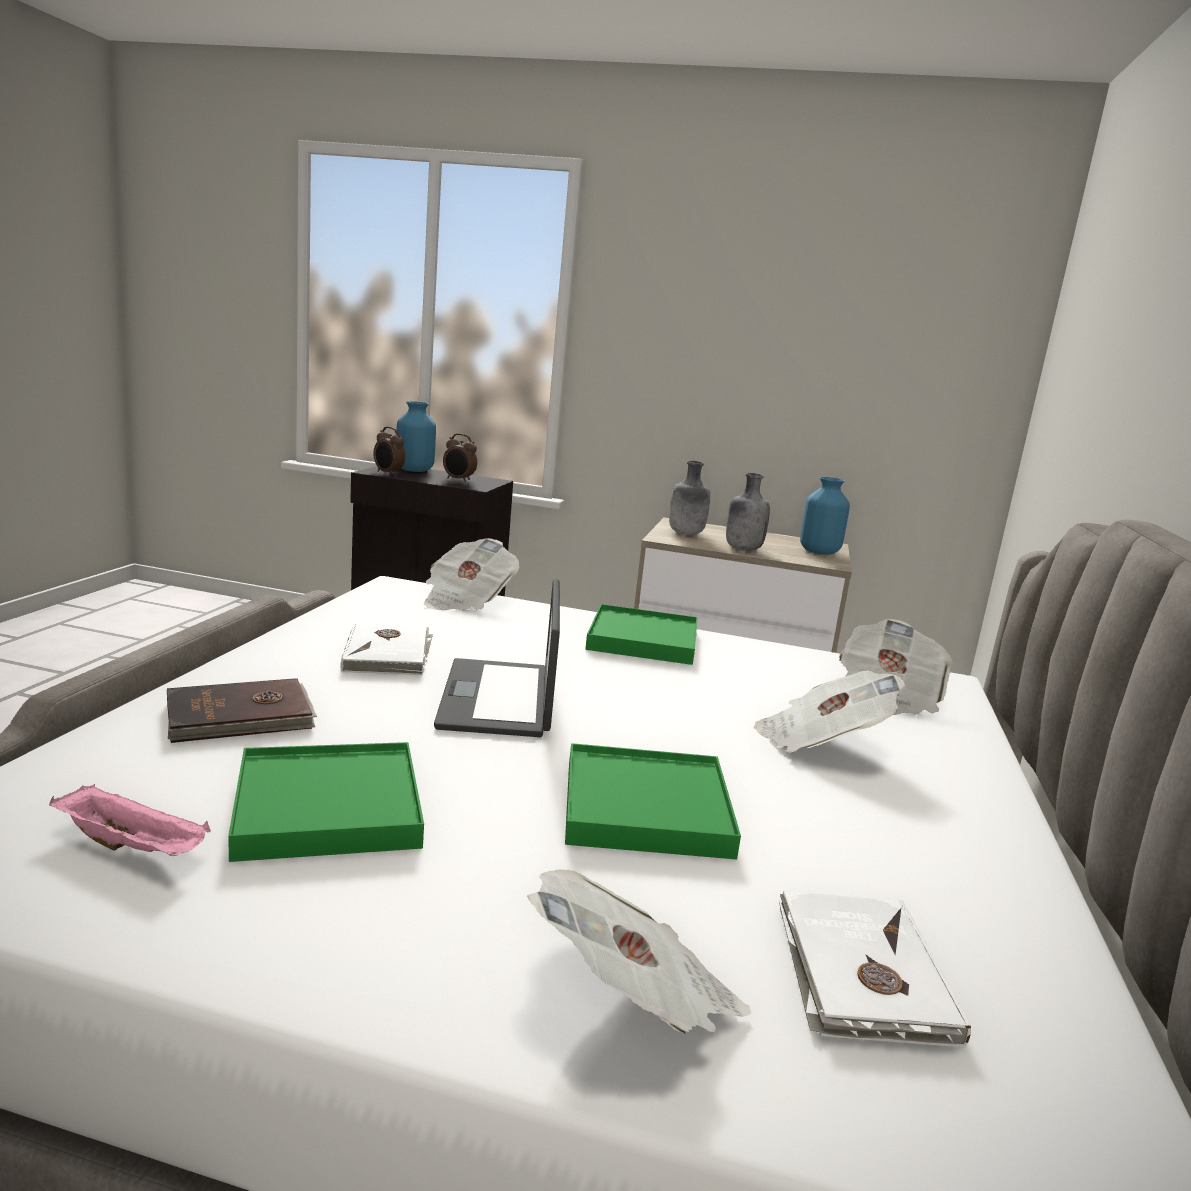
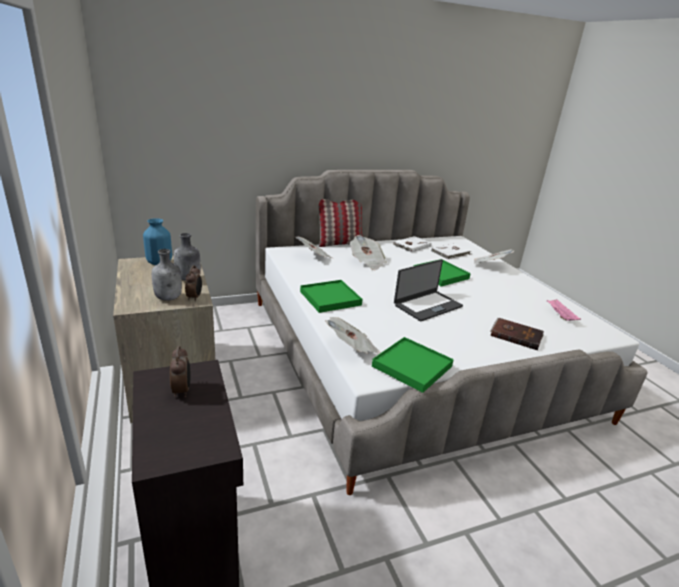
camera: 125 degrees left, 10 degrees up
green tray [228,742,424,862] -> green tray moved to [372,337,454,393]
white book [340,623,433,675] -> white book moved to [393,236,432,253]
alarm clock [374,427,405,476] -> alarm clock moved to [185,265,202,301]
blue vase [397,401,436,472] -> none
none -> pillow [318,199,363,247]

